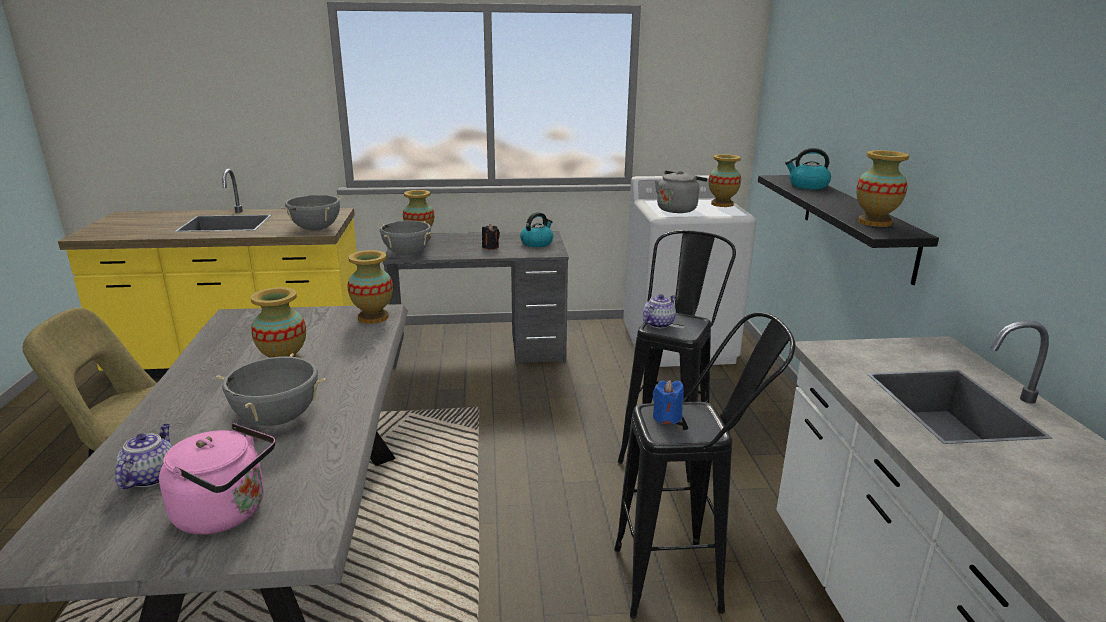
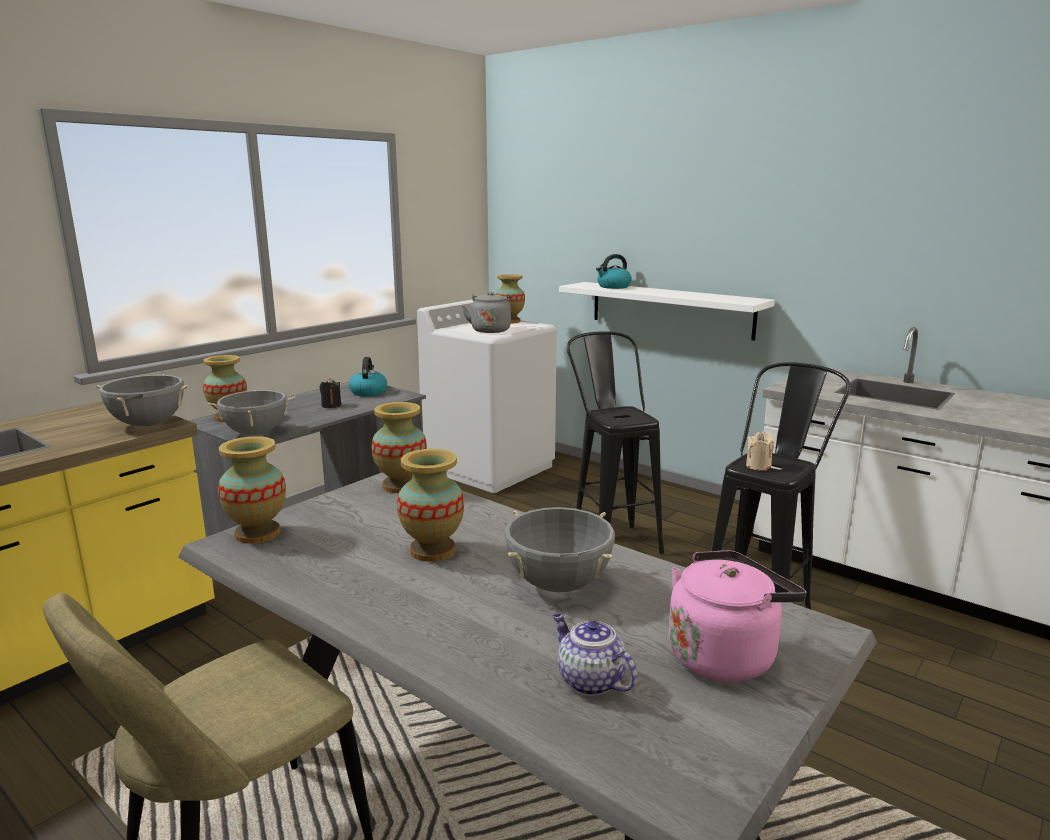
camera: 45 degrees left, 5 degrees down
teapot [643,294,676,328] -> none
blue candle [653,380,684,424] -> beige candle [746,432,774,471]
black shelf [758,175,939,285] -> white shelf [559,282,775,341]
vase [856,150,909,227] -> vase moved to [218,436,286,544]

